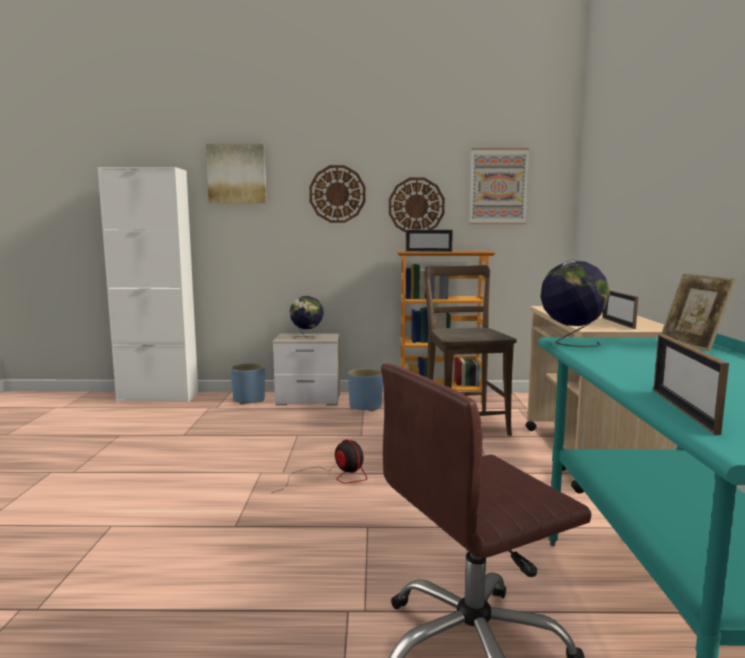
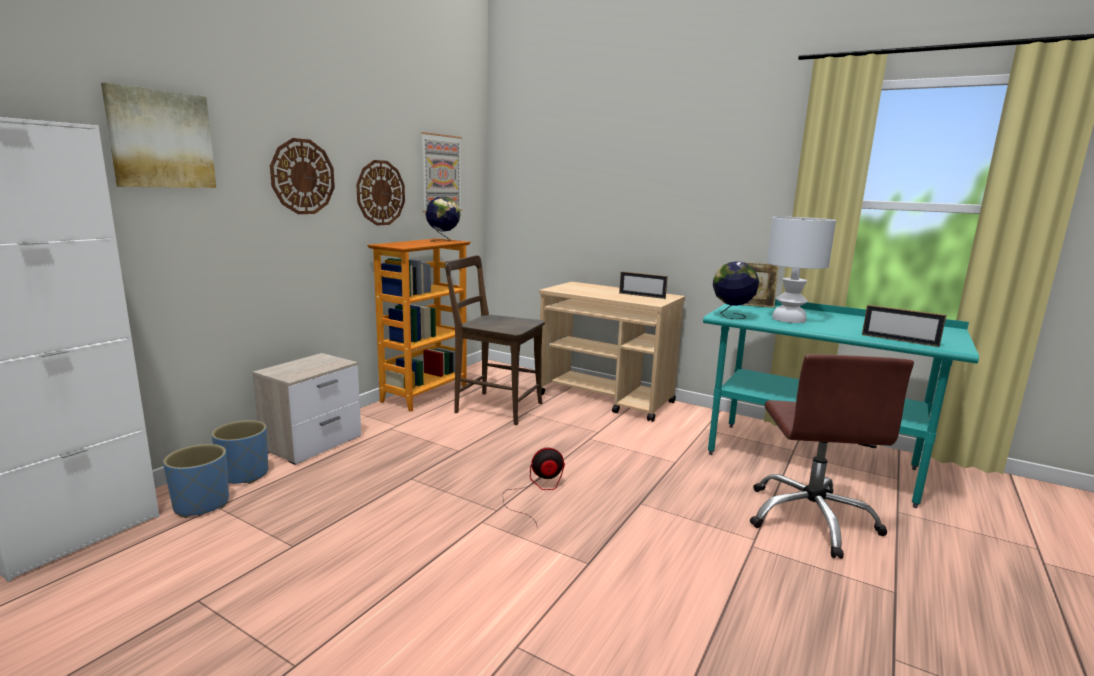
camera: 60 degrees left, 5 degrees up
globe [290,296,324,339] -> globe moved to [425,196,460,242]
blue planter [348,368,383,412] -> blue planter moved to [163,444,229,518]
picture frame [406,230,453,252] -> none
none -> white table lamp [767,217,836,323]

